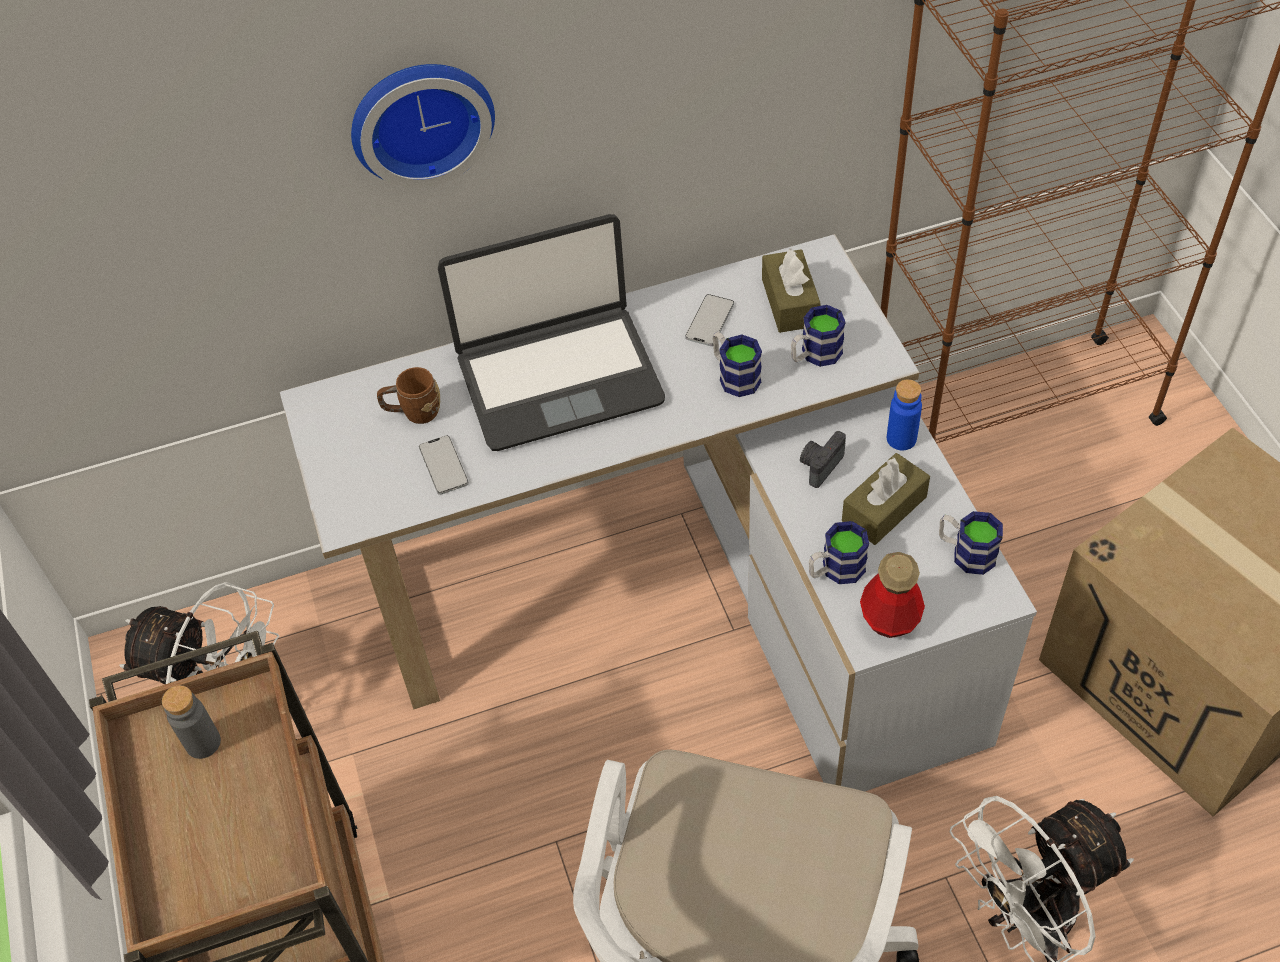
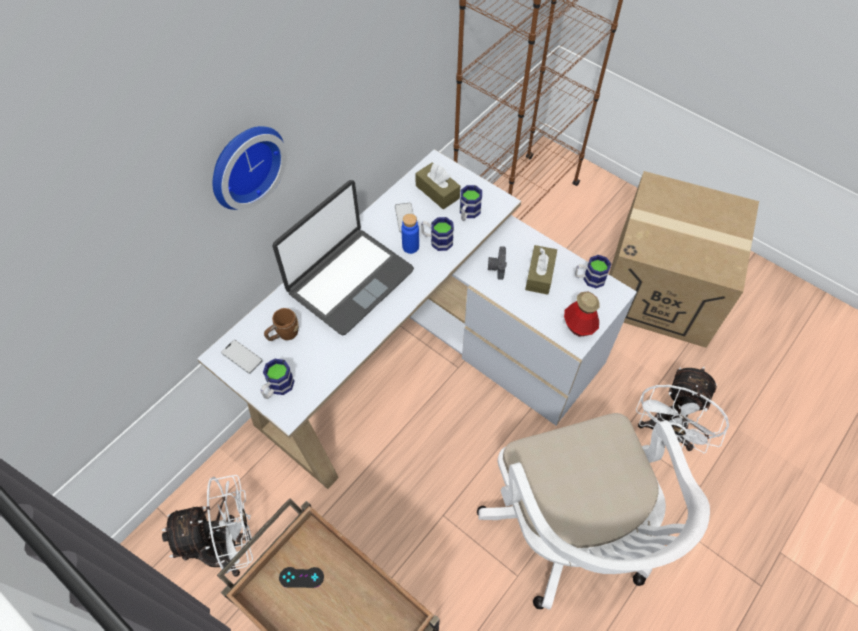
camera: 35 degrees left, 5 degrees up
grey bottle [162,685,221,759] -> black game controller [279,567,324,588]
phone [419,435,469,495] -> phone moved to [221,340,263,374]
mug [809,521,869,584] -> mug moved to [261,359,294,399]
blue bottle [887,379,922,450] -> blue bottle moved to [401,214,419,254]

